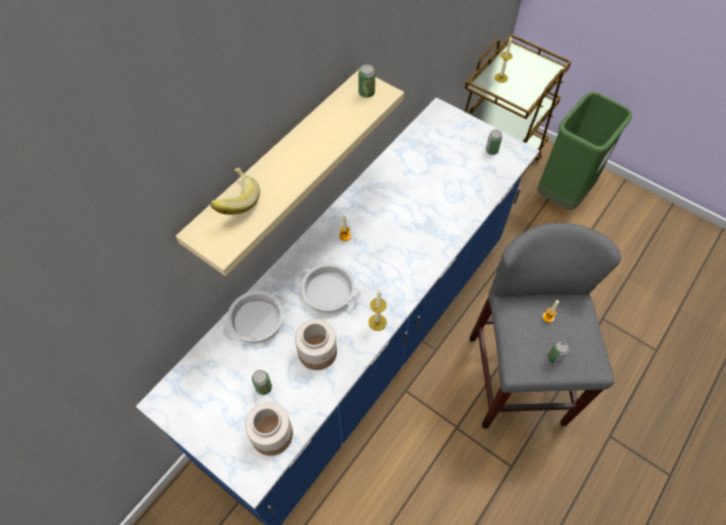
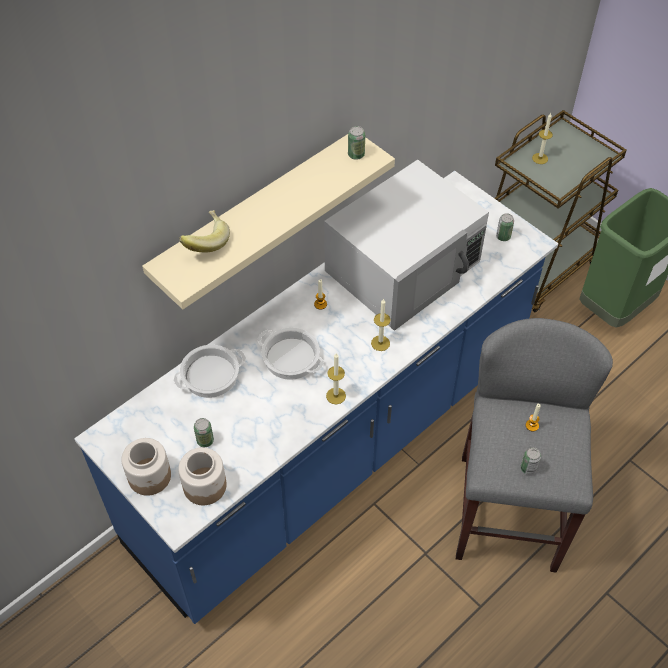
camera: 10 degrees right, 5 degrees down
jar [295,319,337,370] -> jar moved to [121,438,171,496]
none -> white microwave [324,160,489,331]
none -> candle [371,299,391,351]

